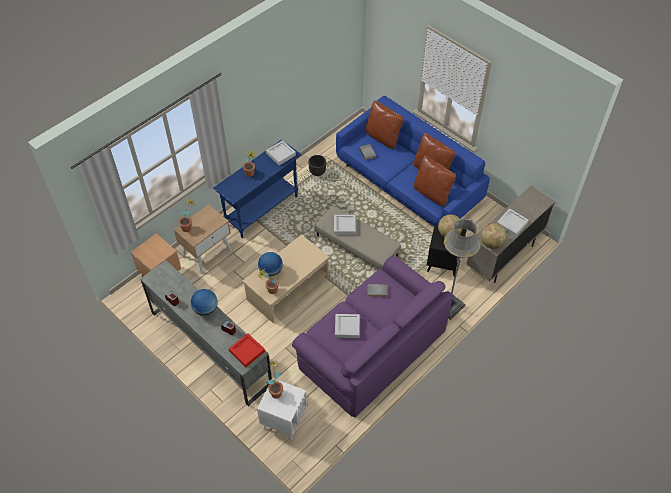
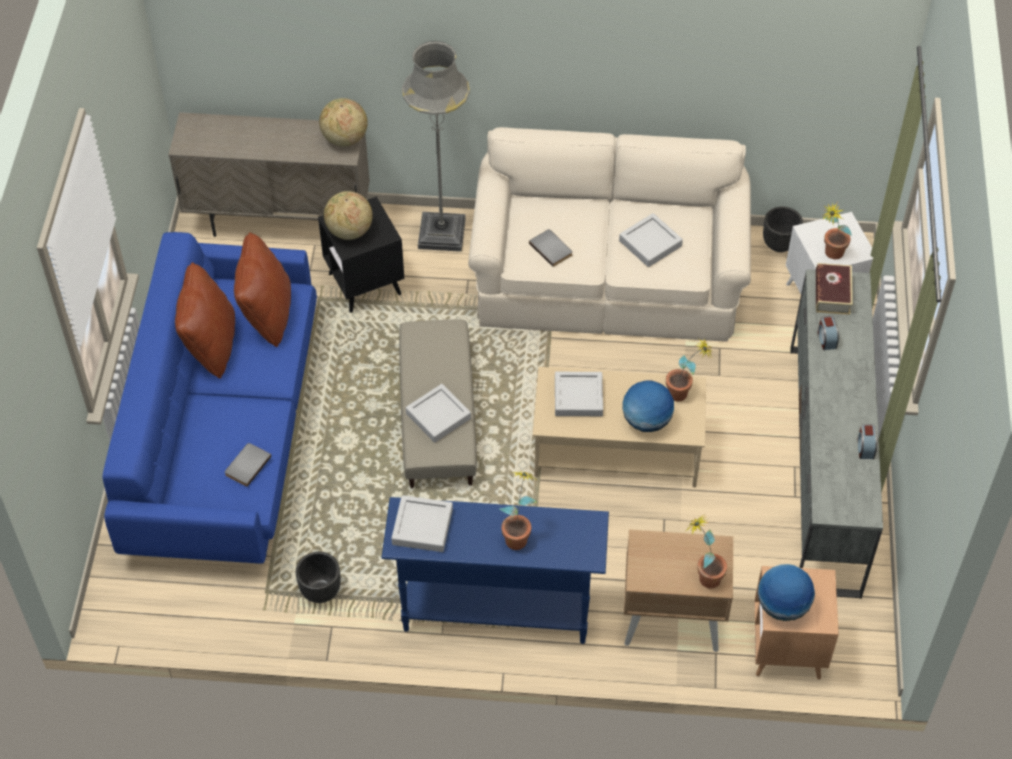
camera: 130 degrees left, 0 degrees up
globe [191,289,218,316] -> globe moved to [758,564,815,621]
red tray [229,333,265,367] -> book [816,263,853,315]
purple sofa [292,255,453,417] -> beige sofa [468,127,751,342]
brown pillow [365,101,403,149] -> none
grey tray [497,209,529,237] -> grey tray moved to [555,372,603,416]
none -> black planter [763,207,803,252]

